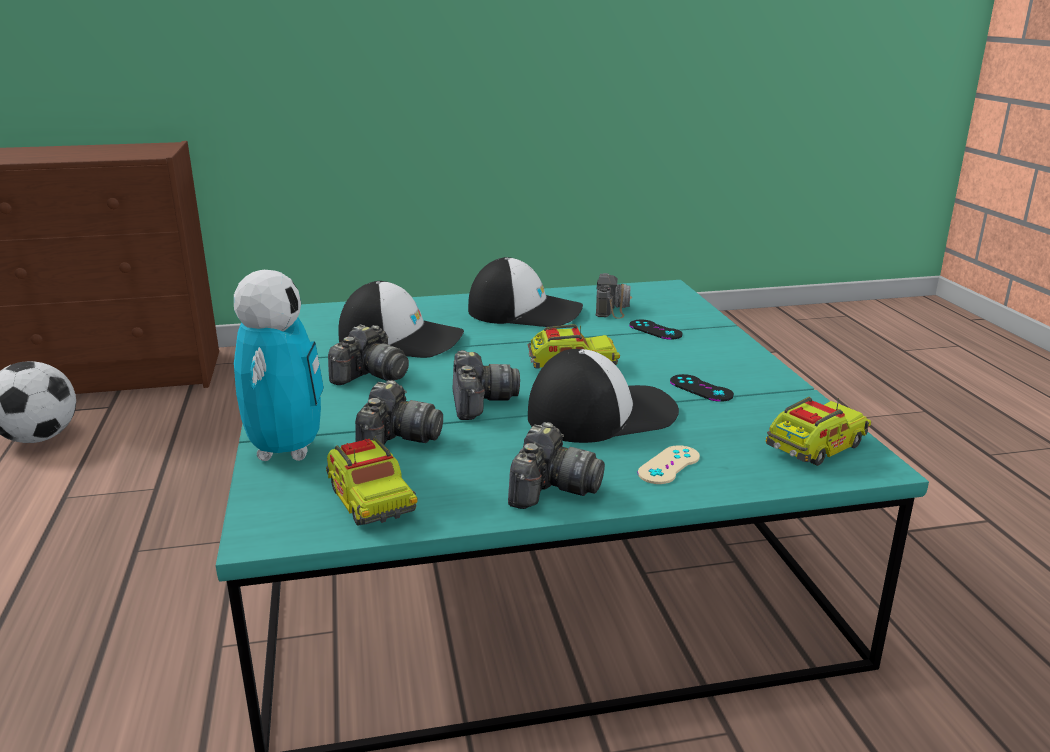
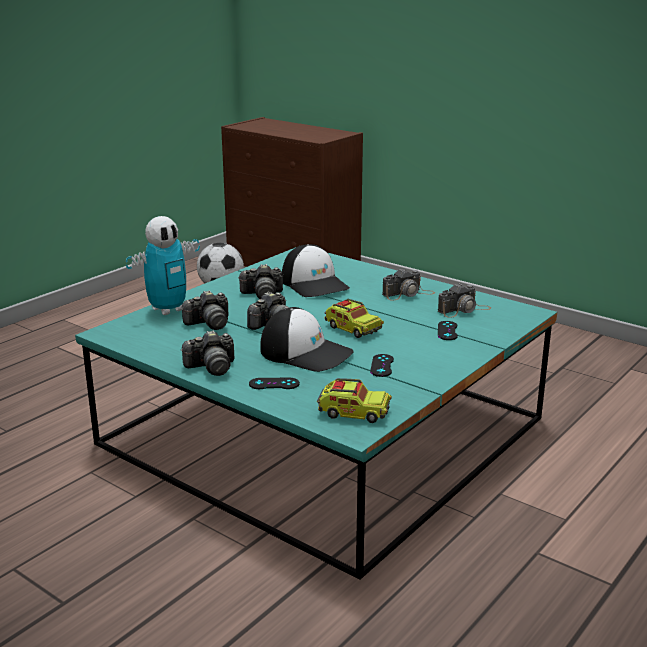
camera: 50 degrees right, 0 degrees up
toy truck [326,436,418,526] -> none
cap [468,257,583,327] -> camera [382,268,435,300]
beige game controller [638,445,700,484] -> black game controller [249,378,300,389]

